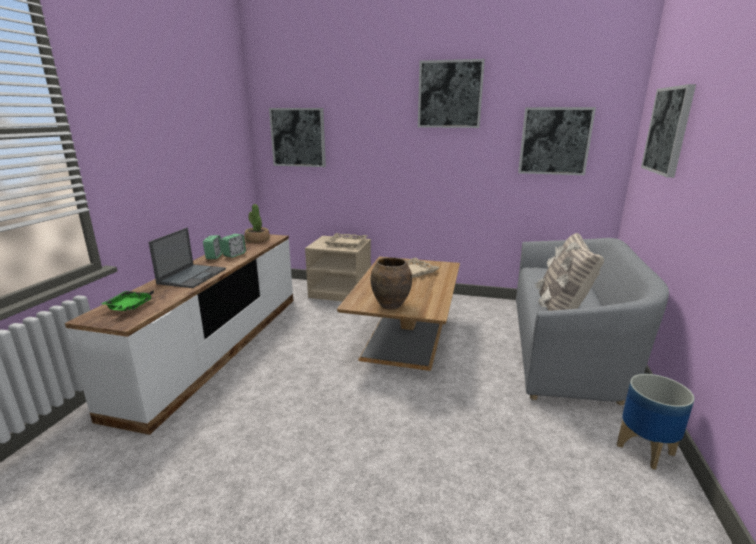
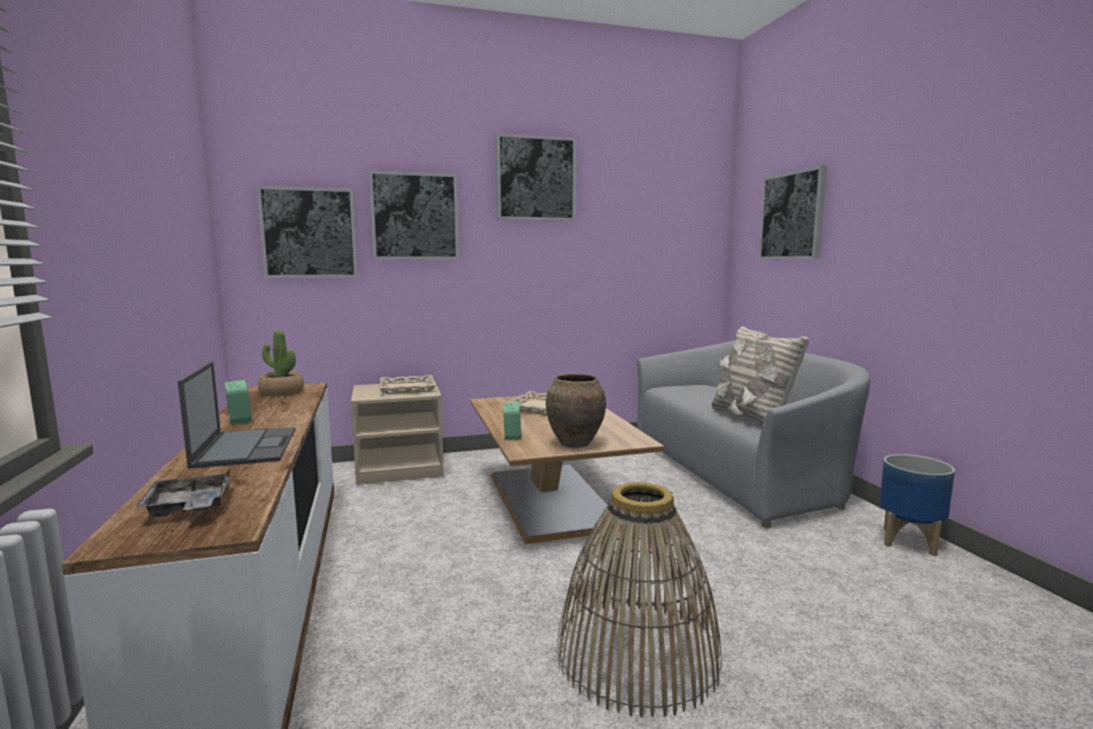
camera: 30 degrees left, 10 degrees down
green tray [101,290,154,311] -> grey tray [136,468,230,517]
alarm clock [221,234,246,258] -> alarm clock moved to [503,402,521,440]
picture [518,107,596,175] -> picture moved to [369,170,459,259]
none -> basket [556,482,722,718]

